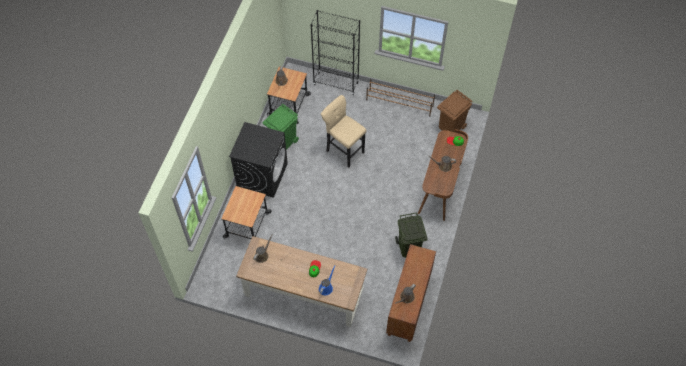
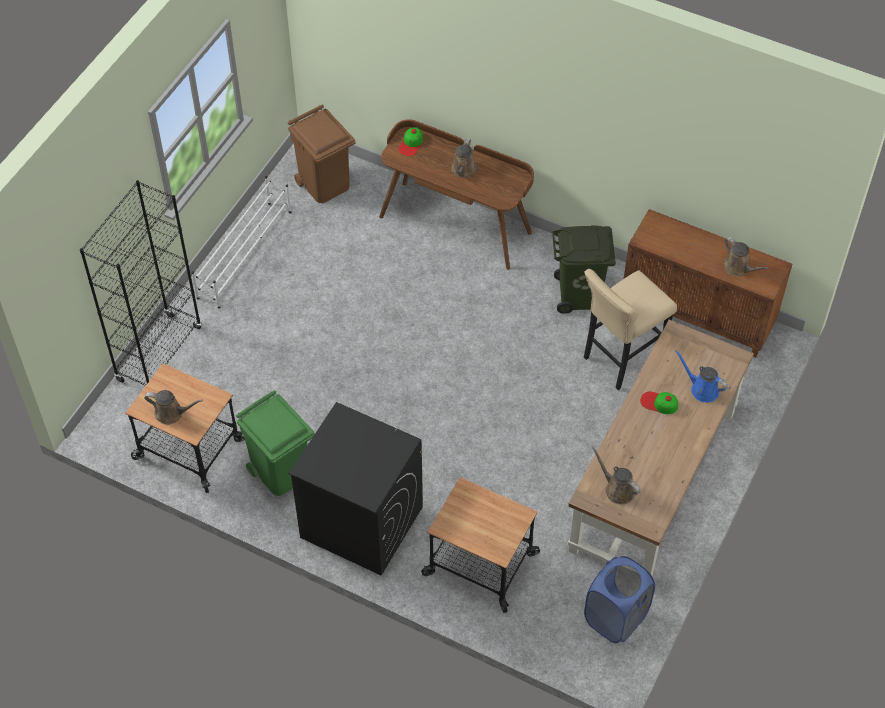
camera: 80 degrees left, 5 degrees down
beige stool [321,95,367,168] -> beige stool moved to [584,269,677,390]
brown shoe rack [366,79,435,116] -> white shoe rack [191,176,291,308]
none -> blue laundry basket [584,556,655,643]

